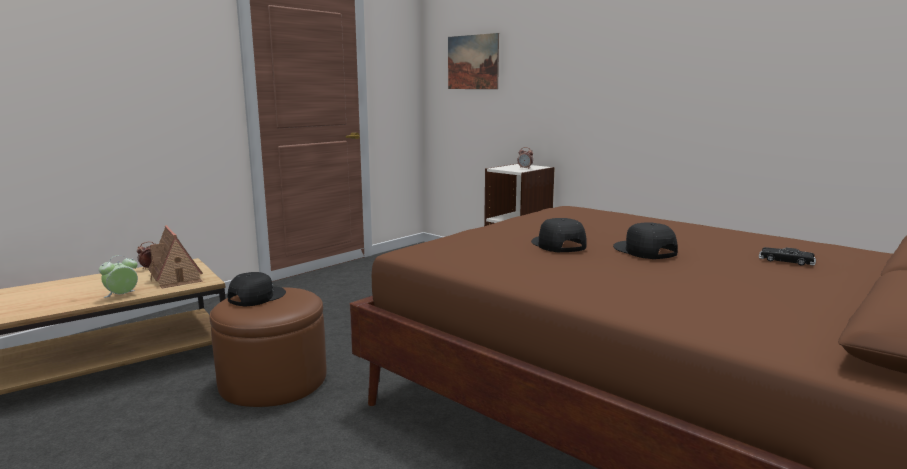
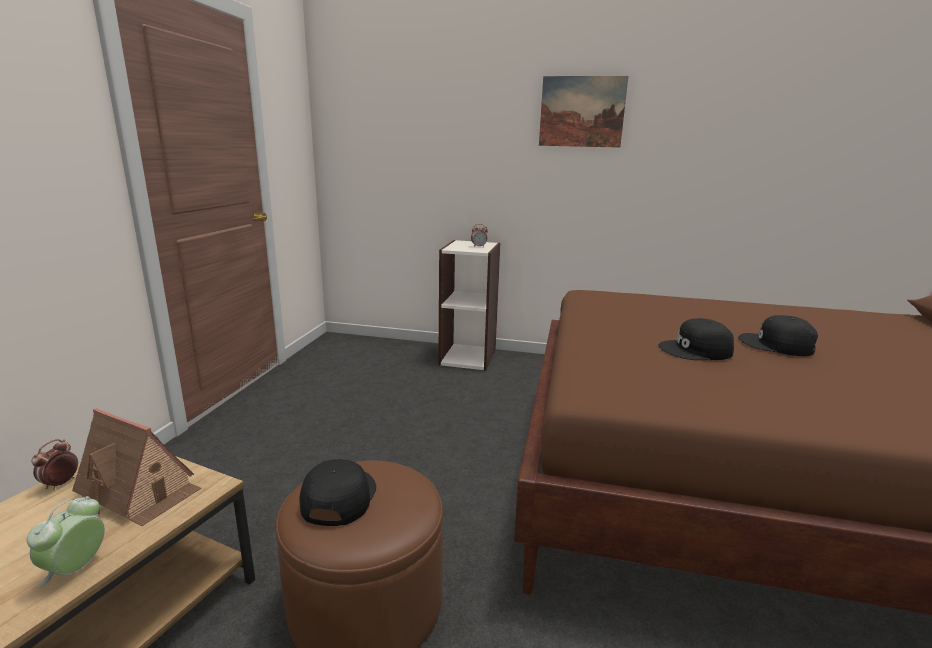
camera: 30 degrees left, 5 degrees up
picture [448,33,499,89] -> picture moved to [539,76,628,148]
black cap [531,218,587,252] -> black cap turned 45 degrees counterclockwise [659,318,734,360]
black toy car [759,247,816,265] -> none

